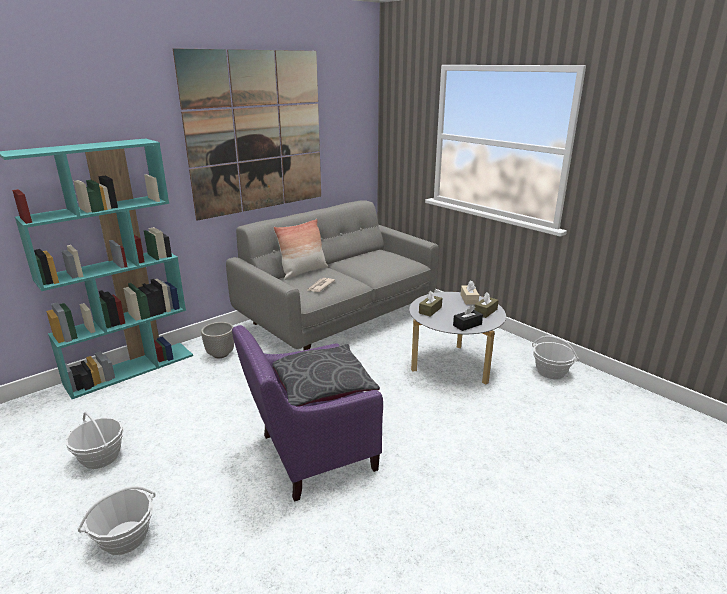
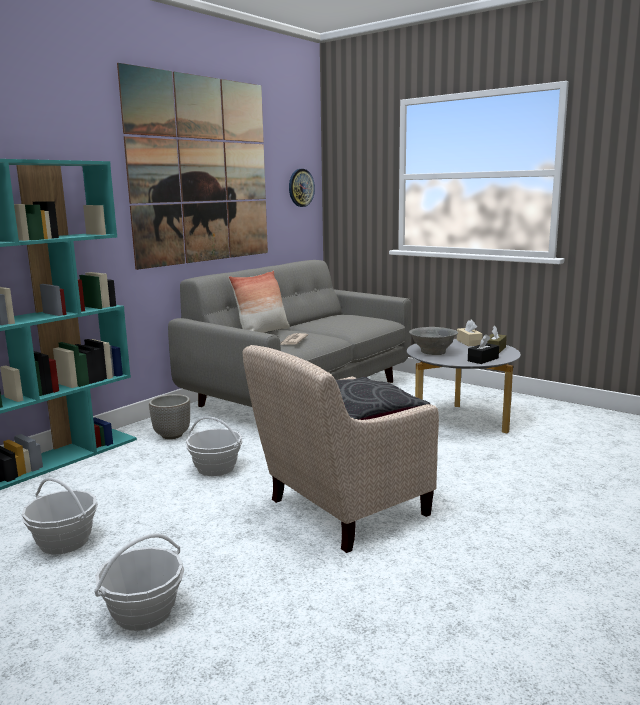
camera: 10 degrees left, 10 degrees down
purple armchair [232,325,383,502] -> beige armchair [243,345,439,553]
brown tissue box [419,291,442,317] -> grey bowl [409,327,458,355]
basket [532,336,579,379] -> basket moved to [186,417,243,476]
none -> wall clock [289,169,315,207]

